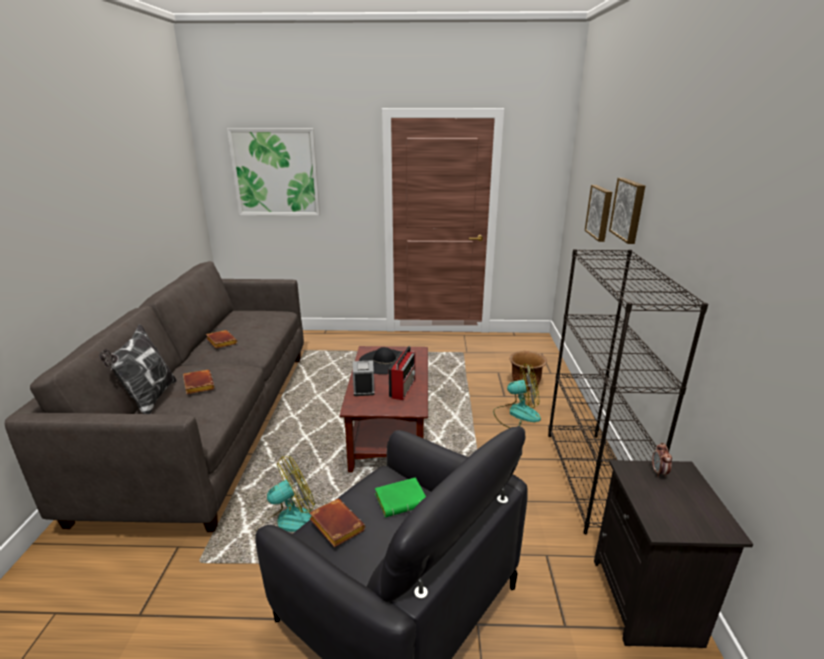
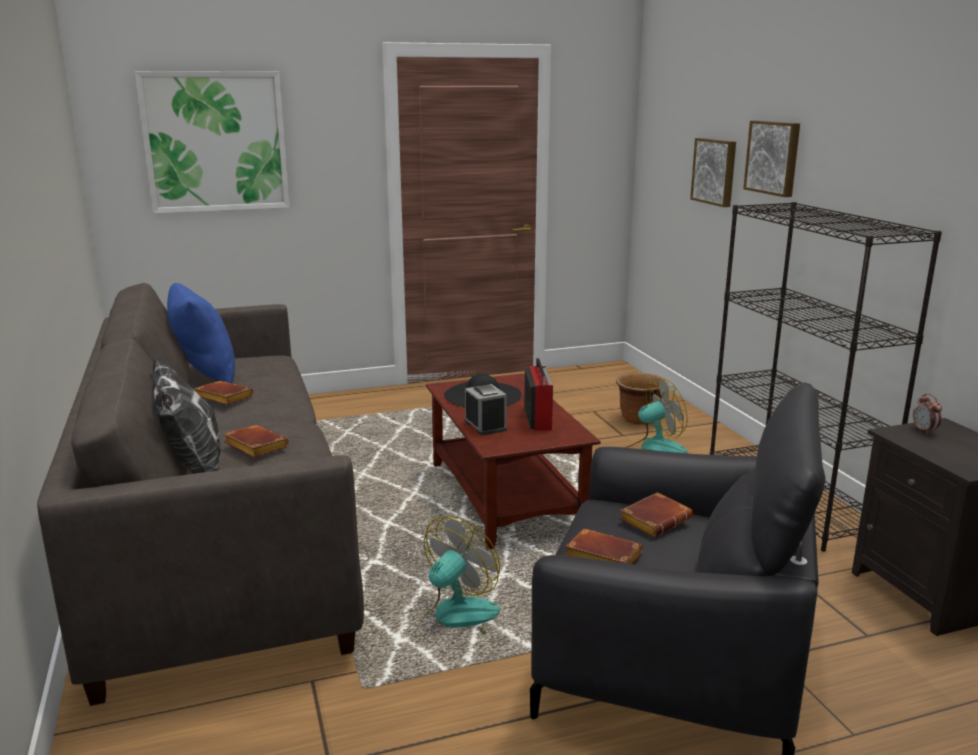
camera: 20 degrees left, 5 degrees down
green book [375,477,426,517] -> brown book [619,492,693,538]
none -> blue pillow [167,283,235,383]

